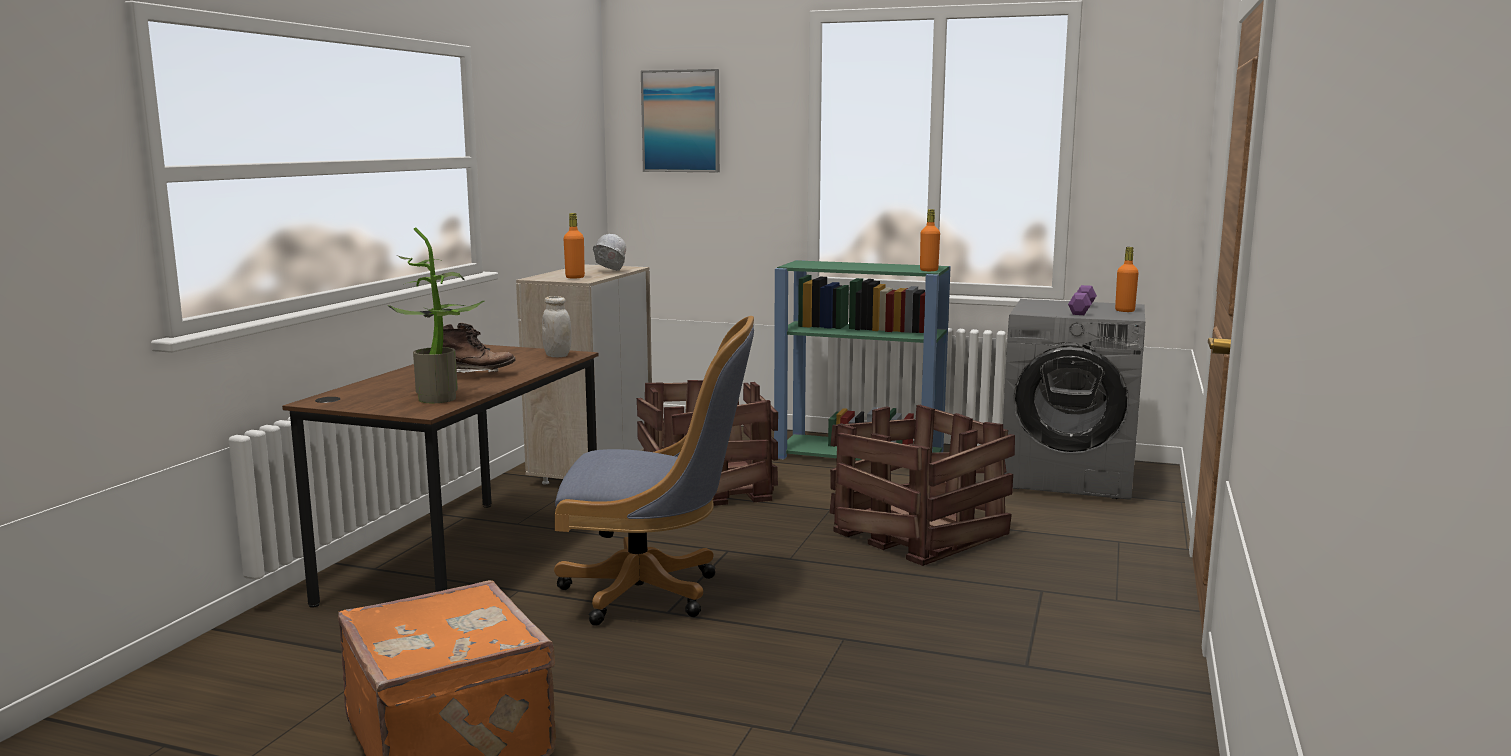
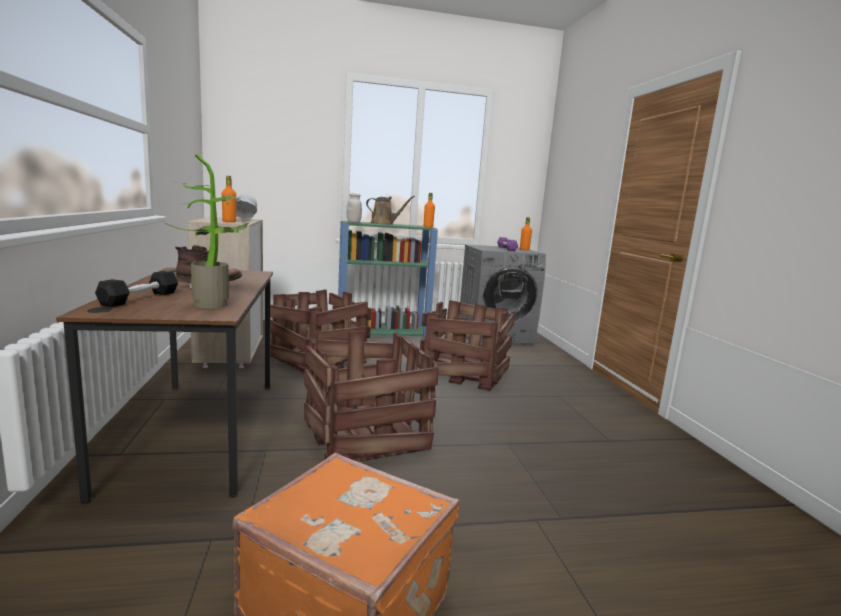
camera: 30 degrees left, 0 degrees up
white jar [542,296,572,357] -> white jar moved to [347,193,362,223]
blue office chair [554,316,754,626] -> crate [304,331,438,462]
picture [641,69,720,172] -> none
none -> black dumbbell [95,271,178,307]
none -> brown watering can [366,196,415,225]

